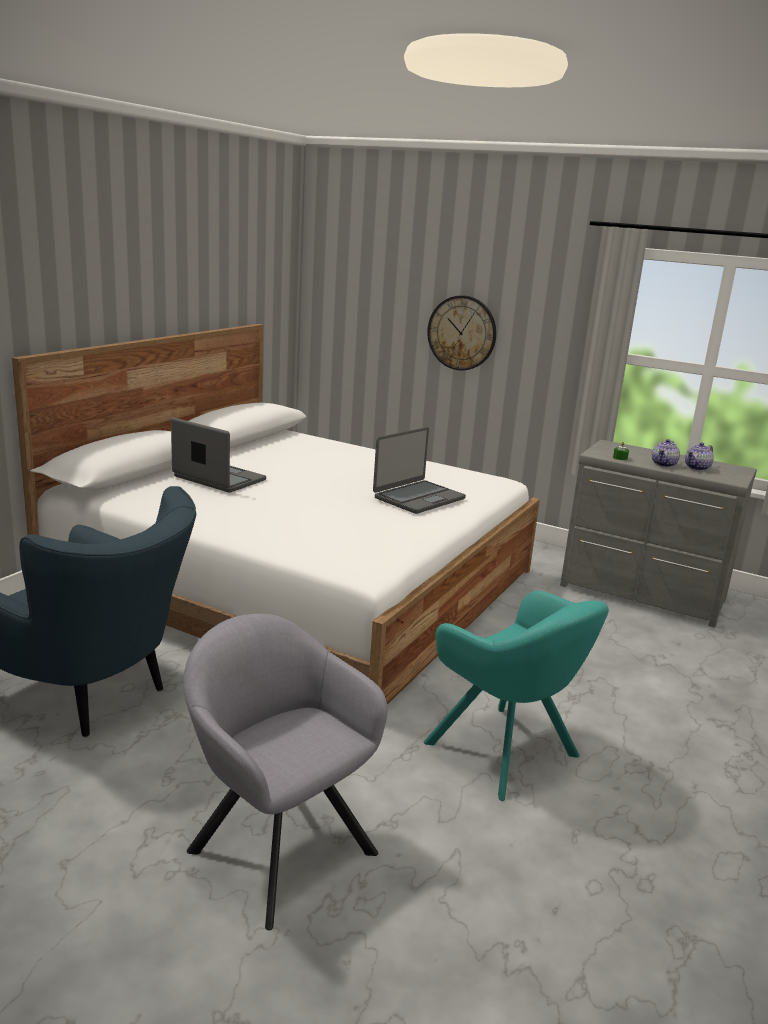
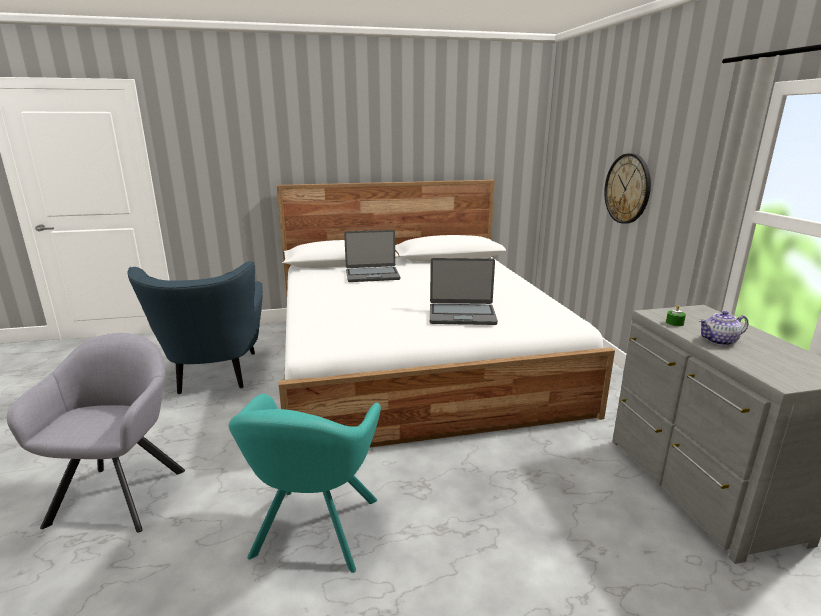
camera: 50 degrees right, 0 degrees up
laptop [171,417,266,493] -> laptop turned 90 degrees clockwise [344,230,400,282]
teapot [685,442,714,471] -> none

